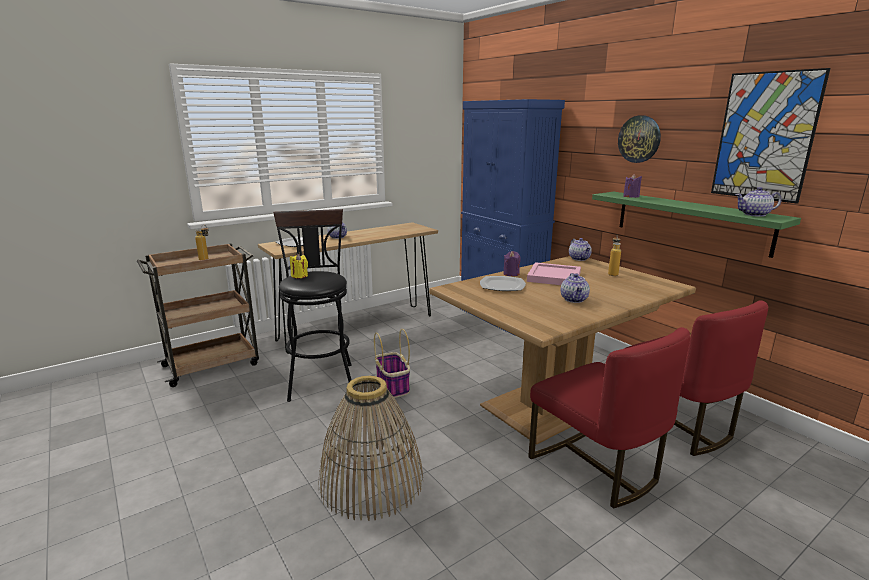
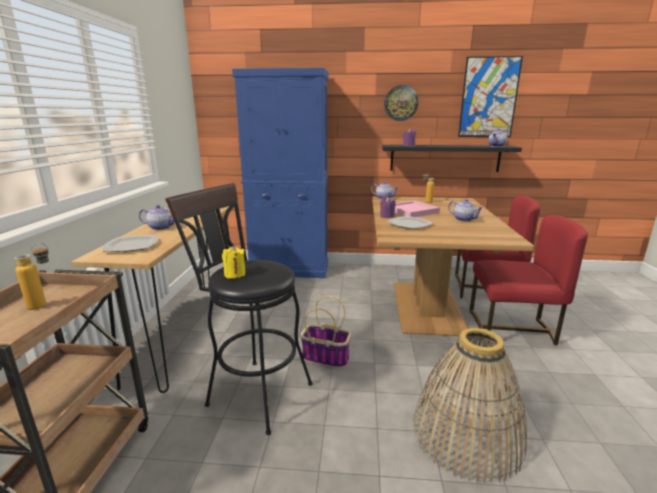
camera: 50 degrees left, 0 degrees up
green shelf [592,191,801,258] -> black shelf [382,145,522,172]

